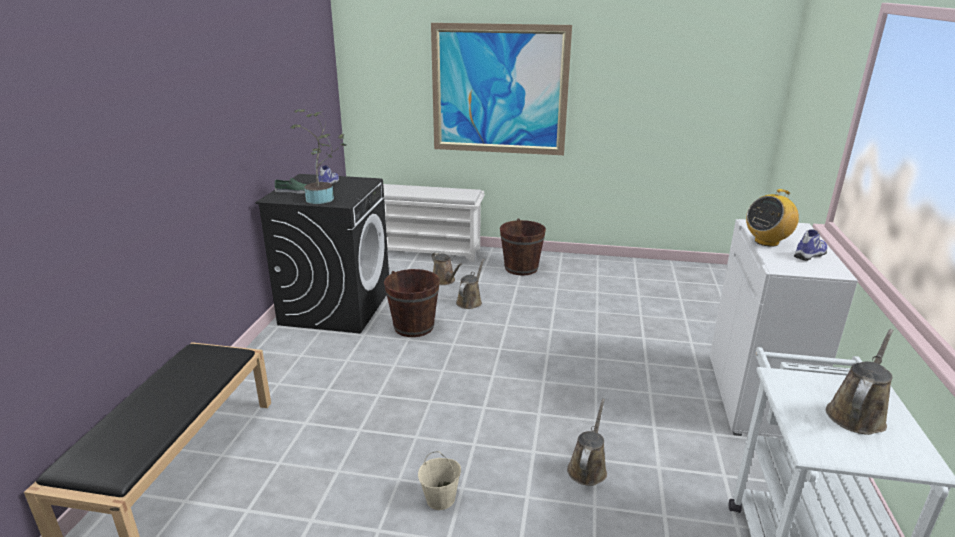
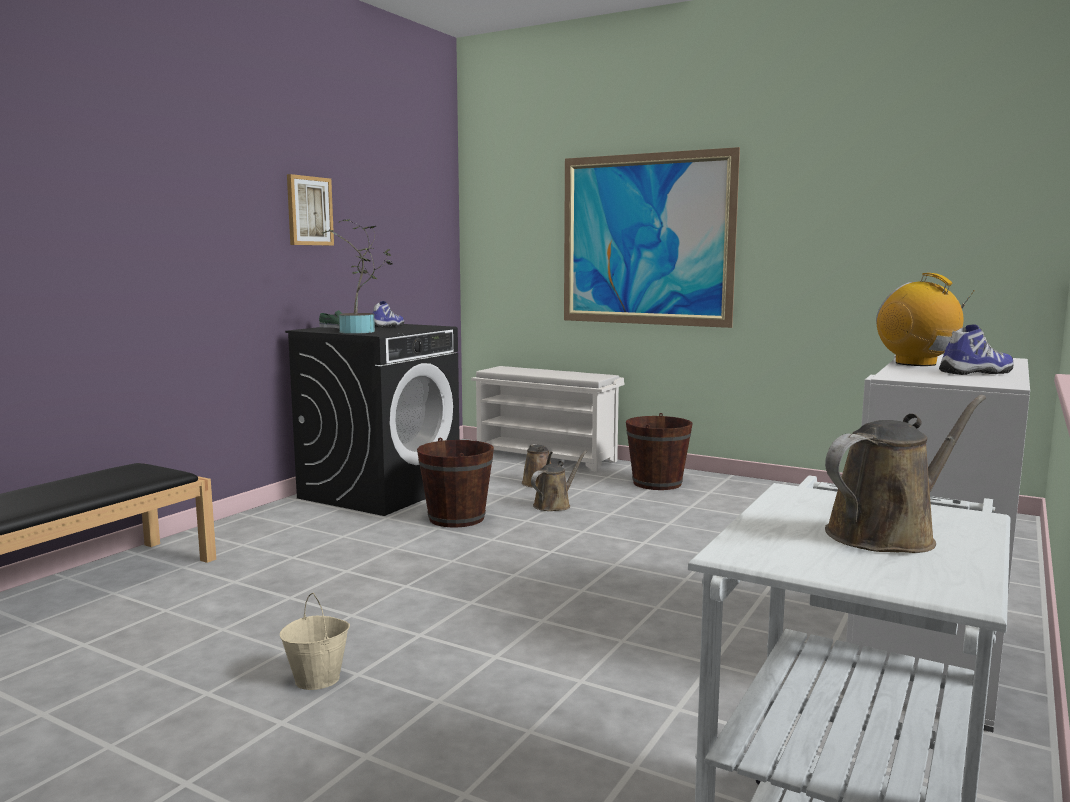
camera: 20 degrees right, 15 degrees down
brown watering can [567,399,607,486] -> none
radio [746,189,799,247] -> radio turned 75 degrees clockwise [876,273,975,366]
none -> picture [287,174,334,245]

